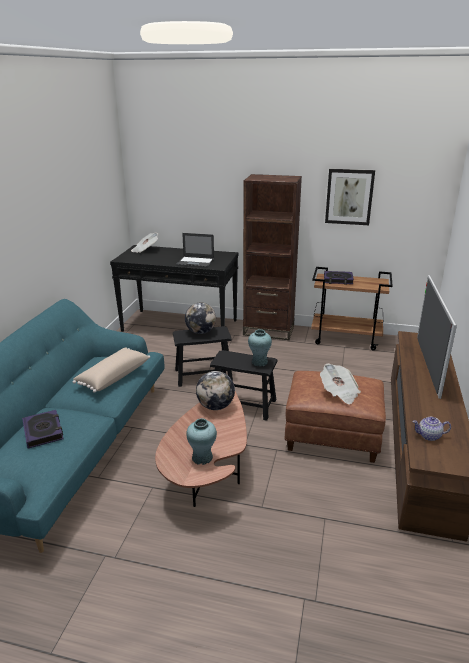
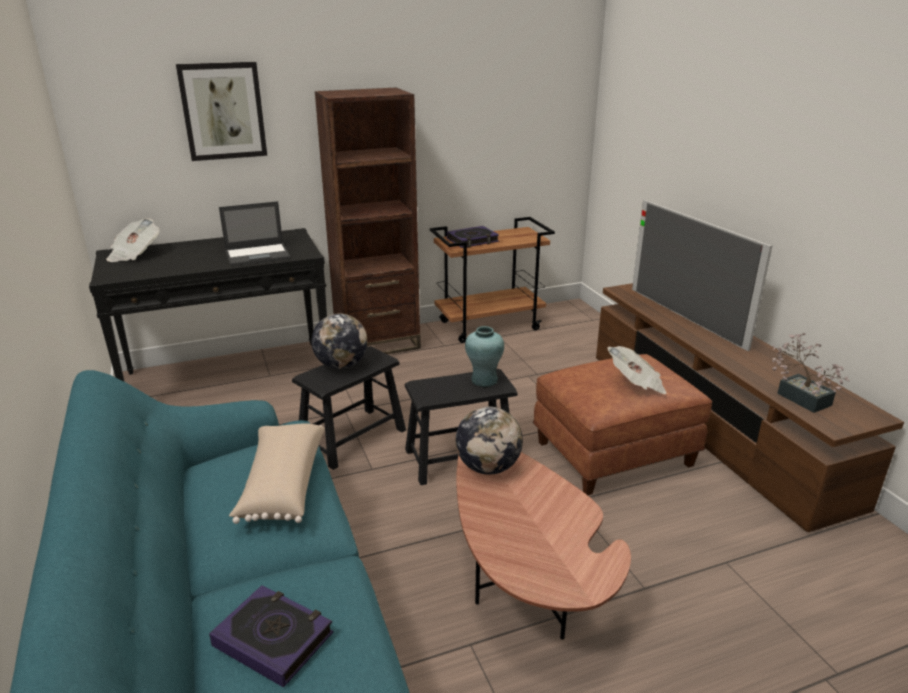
camera: 35 degrees left, 0 degrees up
turquoise vase [186,418,217,465] -> none
picture [325,169,375,225] -> picture moved to [176,62,267,161]
teapot [412,417,451,441] -> potted plant [772,333,850,413]

